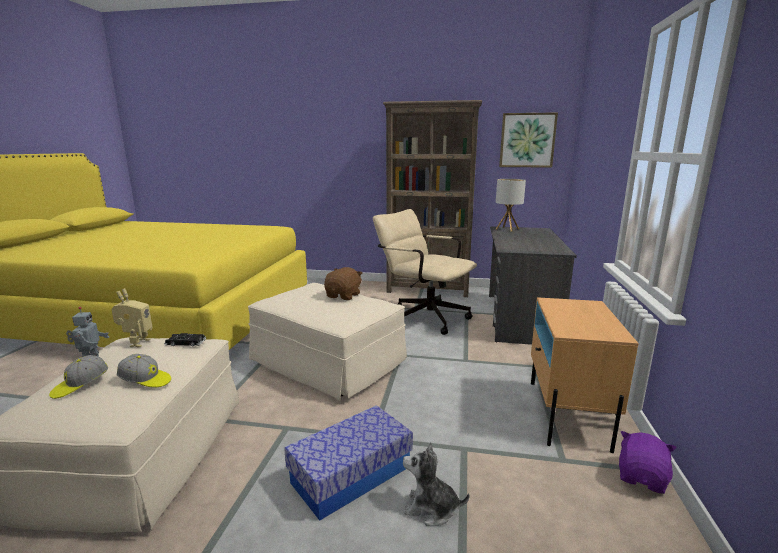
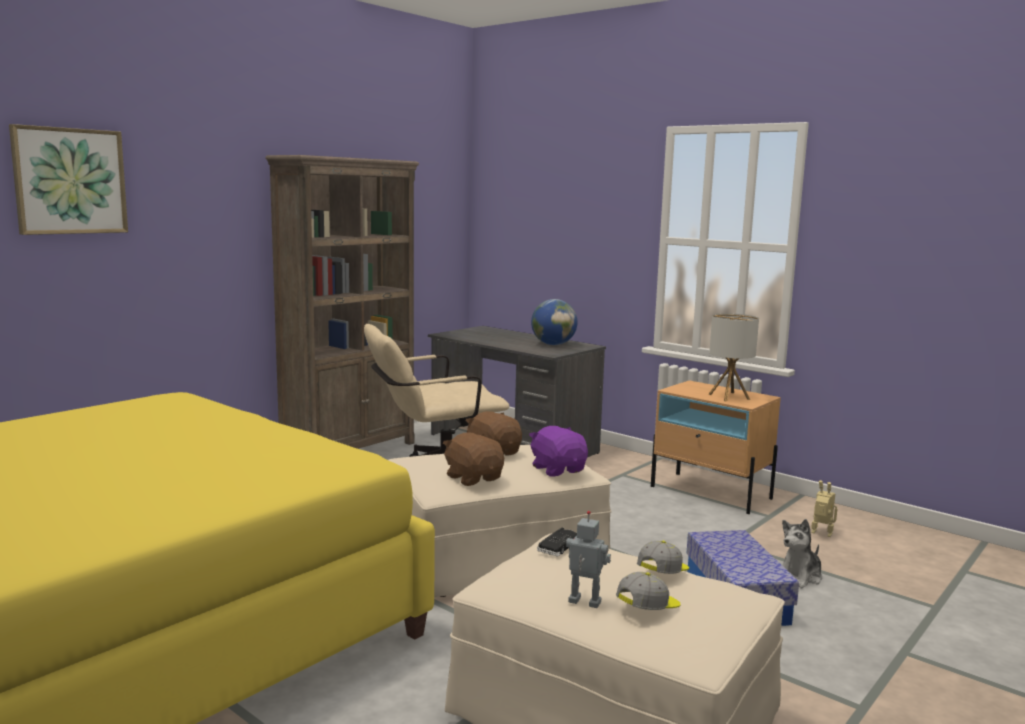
camera: 60 degrees left, 5 degrees down
cap [49,355,108,399] -> cap turned 105 degrees counterclockwise [616,572,681,610]
toy robot [111,288,152,347] -> toy robot moved to [811,480,837,537]
table lamp [495,179,526,232] -> table lamp moved to [708,313,759,402]
picture [499,112,558,168] -> picture moved to [9,124,128,235]
purple plush toy [619,431,676,494] -> purple plush toy moved to [529,426,588,477]
none -> brown plush toy [443,433,504,486]
none -> globe [531,299,577,345]

